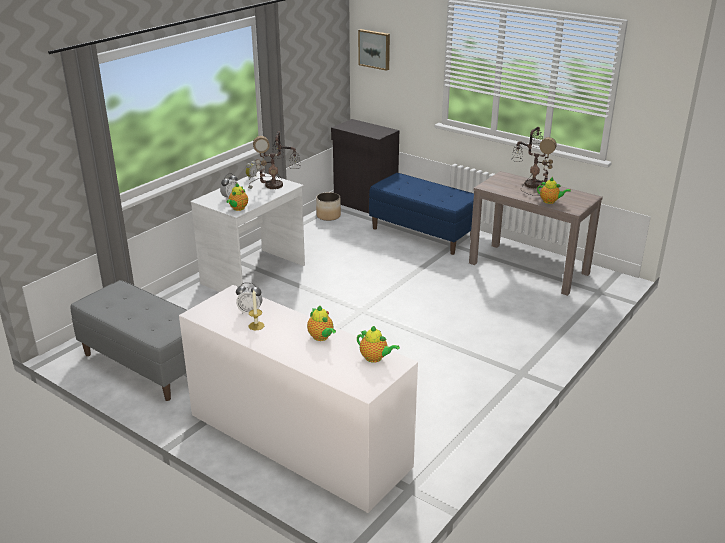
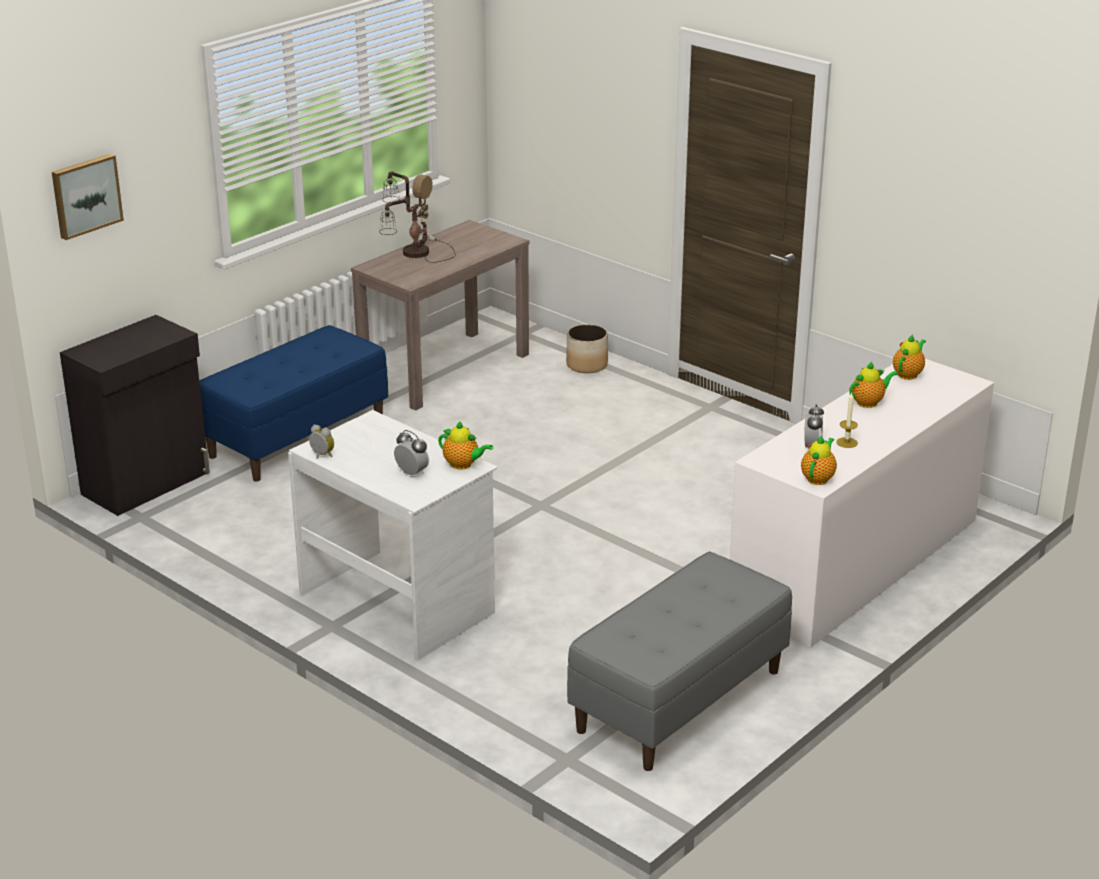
camera: 85 degrees left, 0 degrees up
table lamp [248,131,301,189] -> none
planter [316,192,341,221] -> planter moved to [566,324,608,373]
teapot [537,177,571,204] -> teapot moved to [801,435,837,485]

